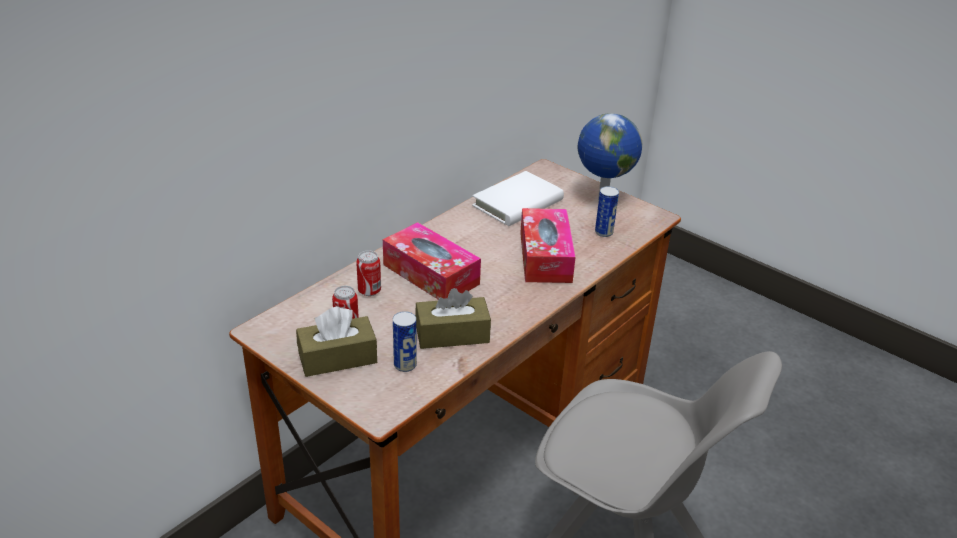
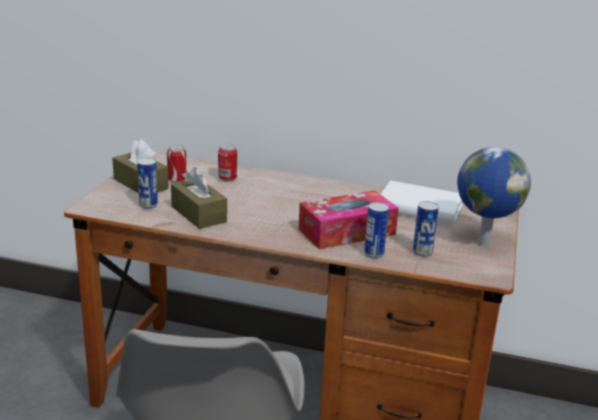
camera: 65 degrees right, 10 degrees down
tissue box [383,222,481,300] -> none
none -> can [364,202,389,258]

